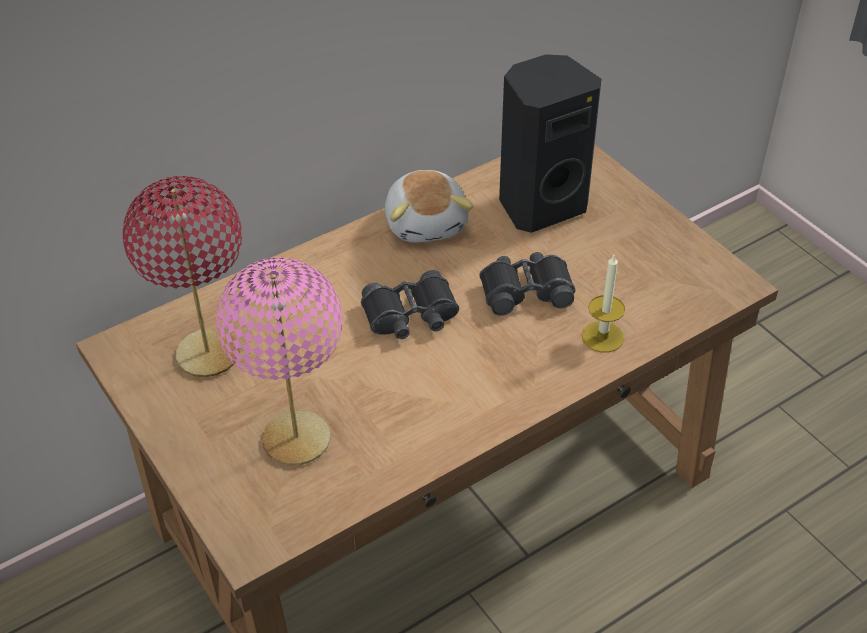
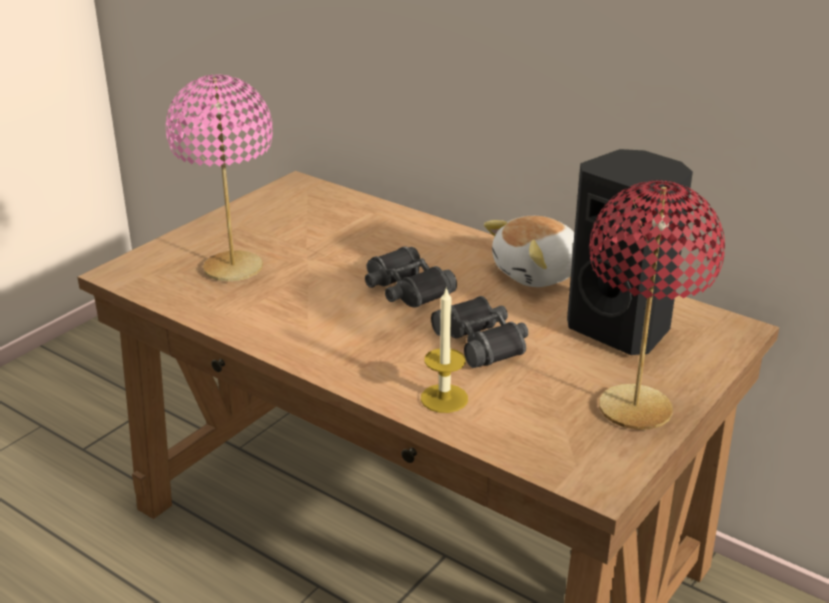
camera: 70 degrees right, 15 degrees down
red table lamp [123,176,242,377] -> red table lamp moved to [589,180,725,430]

